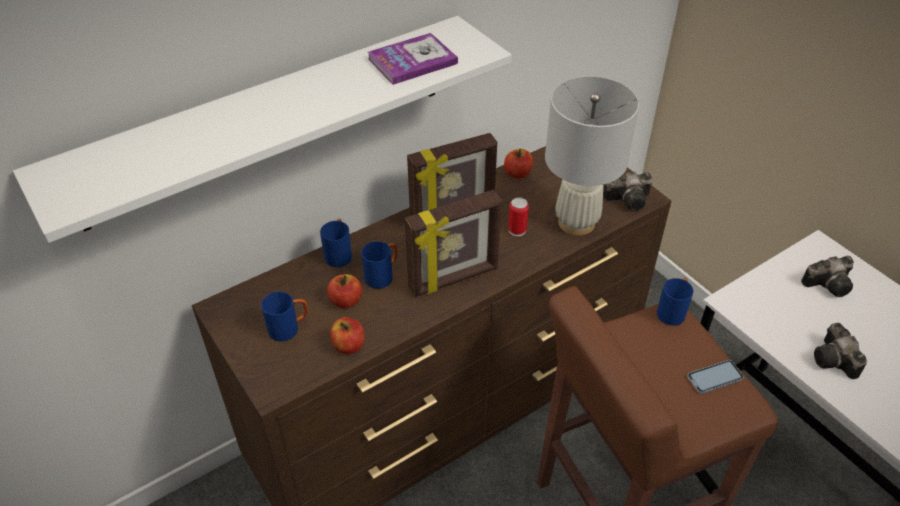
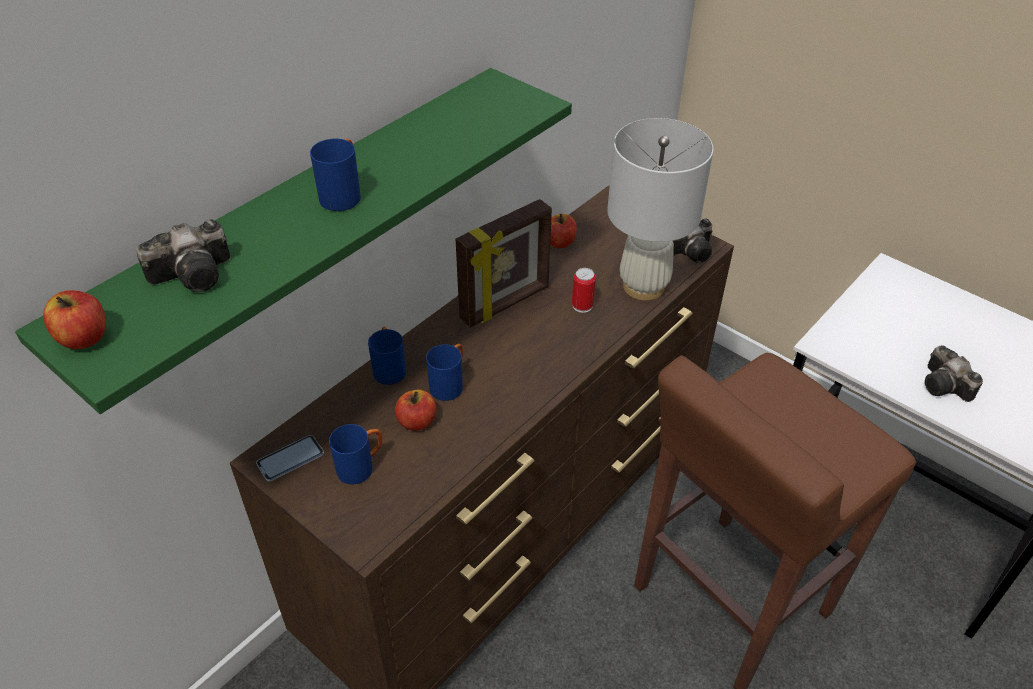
camera: 15 degrees left, 0 degrees up
white shelf [13,16,512,243] -> green shelf [15,68,572,414]
apple [330,317,365,354] -> apple moved to [43,290,106,349]
book [367,33,458,85] -> none
picture frame [405,190,502,297] -> none
blue mug [657,278,694,326] -> blue mug moved to [310,139,361,211]
phone [687,360,744,394] -> phone moved to [256,435,324,482]
camera [801,256,854,297] -> camera moved to [136,219,230,292]

